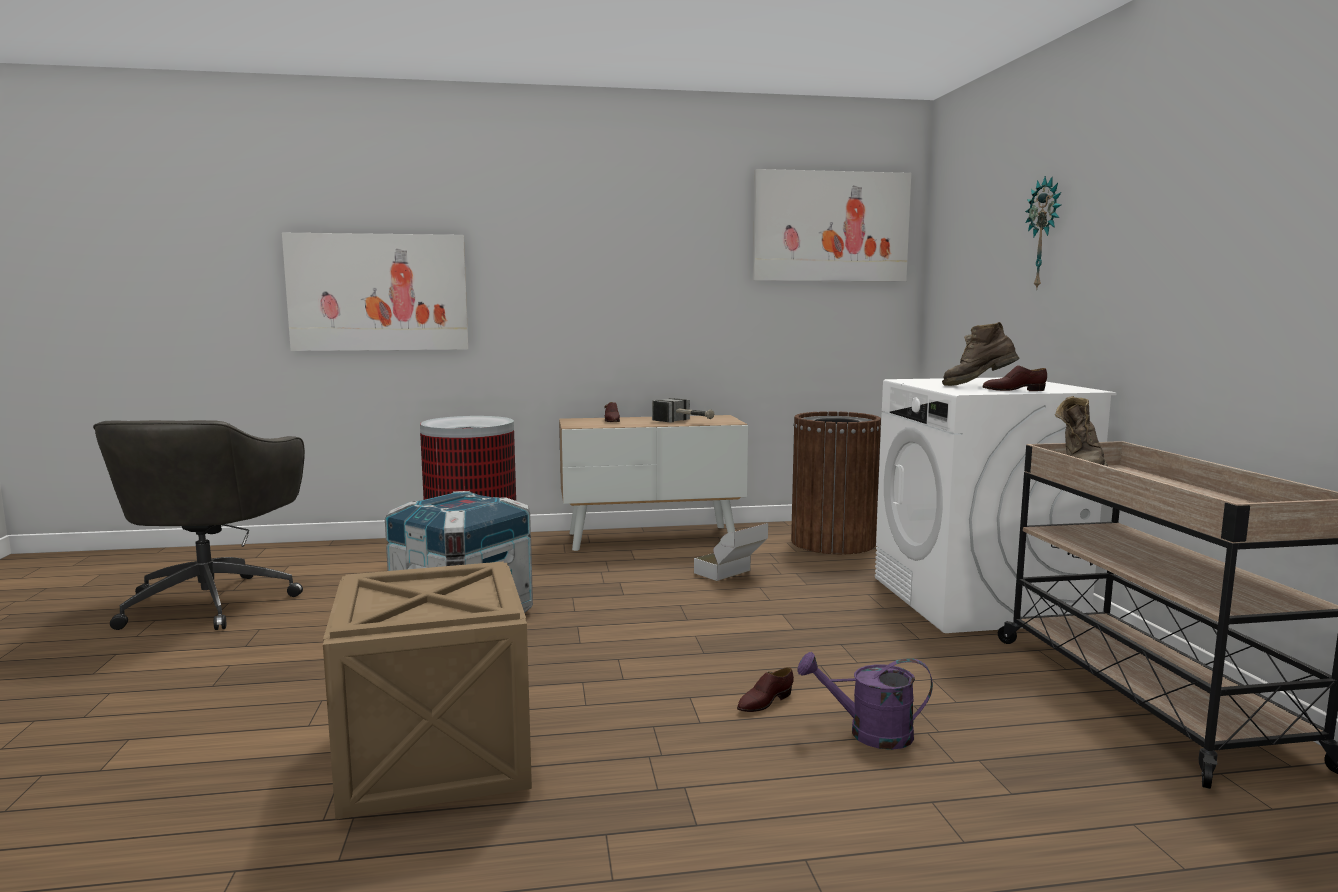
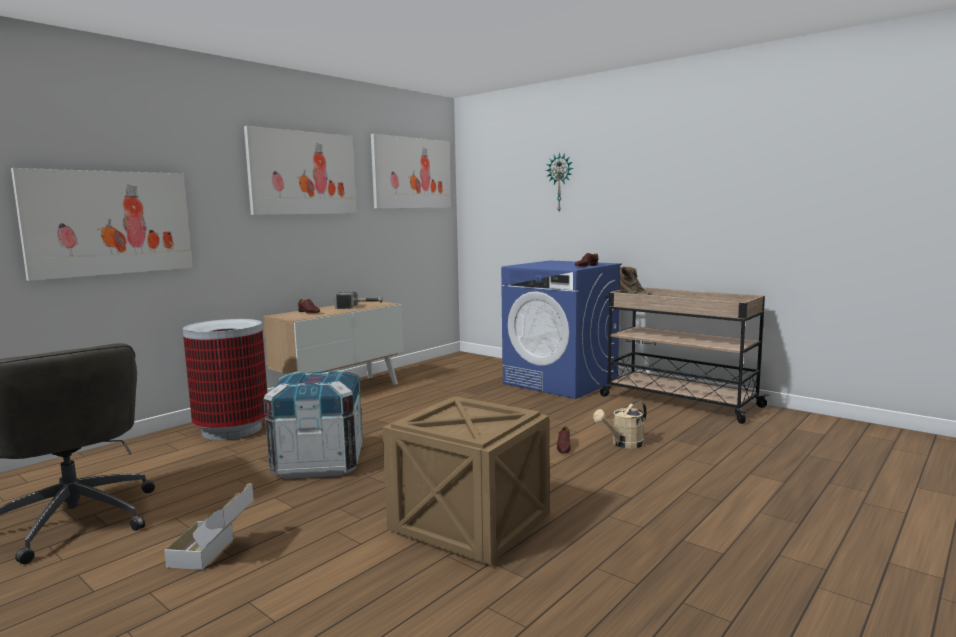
camera: 40 degrees left, 0 degrees up
cardboard box [694,523,768,581] -> cardboard box moved to [164,483,254,570]
brown trash can [791,411,881,554] -> none
purple watering can [797,652,933,750] -> beige watering can [593,401,647,449]
white washing machine [875,378,1117,633] -> blue washing machine [501,260,622,399]
brown boot [942,322,1020,386] -> none
none -> picture [244,126,356,215]

